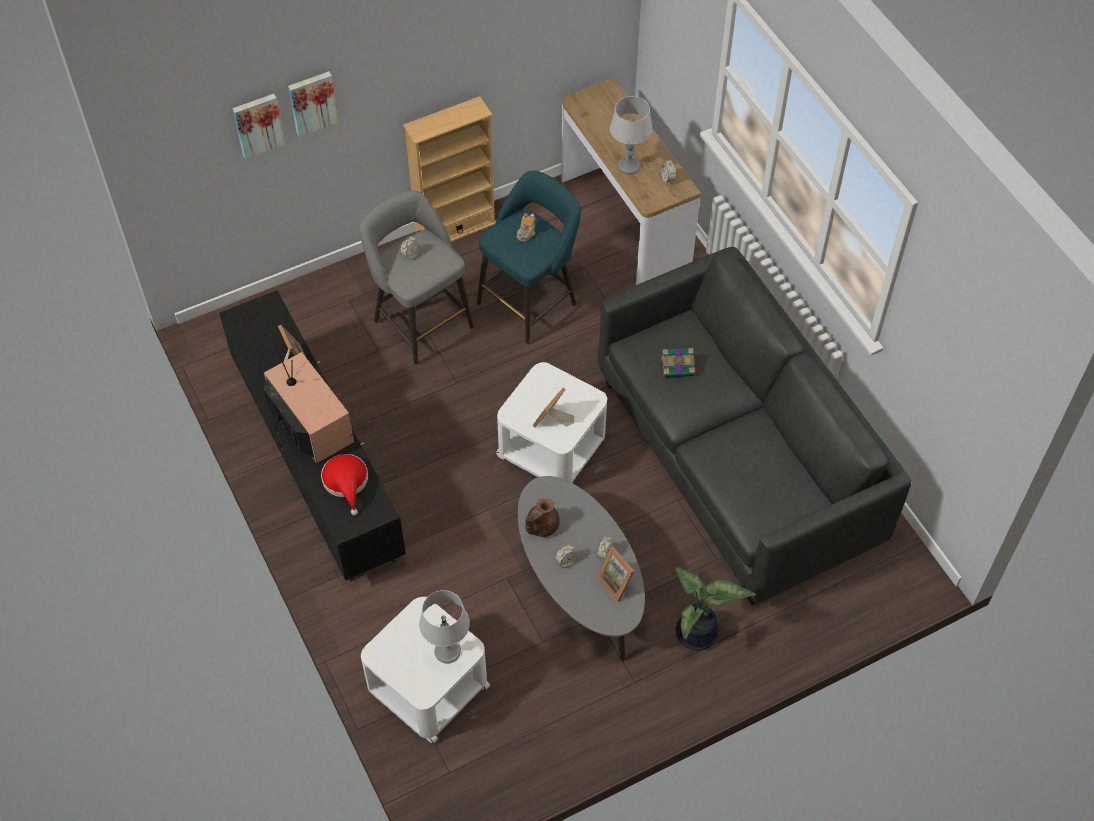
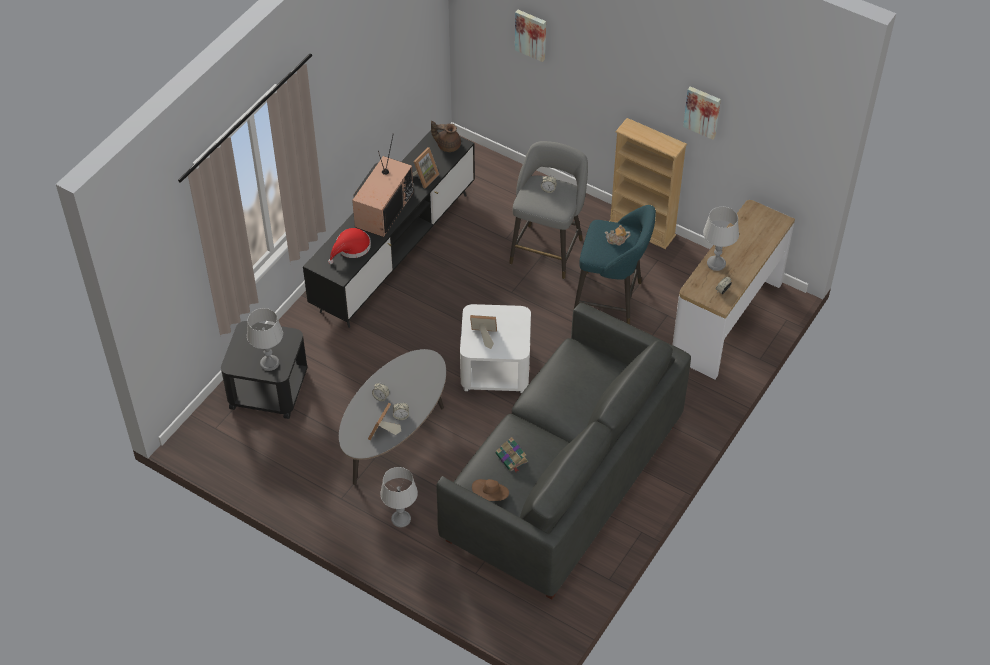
camera: 60 degrees right, 5 degrees down
picture [288,71,339,137] -> picture moved to [683,86,721,140]
white side table [361,597,490,743] -> black side table [221,321,307,419]
brown teapot [525,498,560,537] -> brown teapot moved to [431,121,461,152]
book [661,348,699,377] -> book moved to [495,437,528,472]
potted plant [675,567,756,650] -> grey table lamp [380,467,418,527]
none -> brown hat [472,479,509,501]

